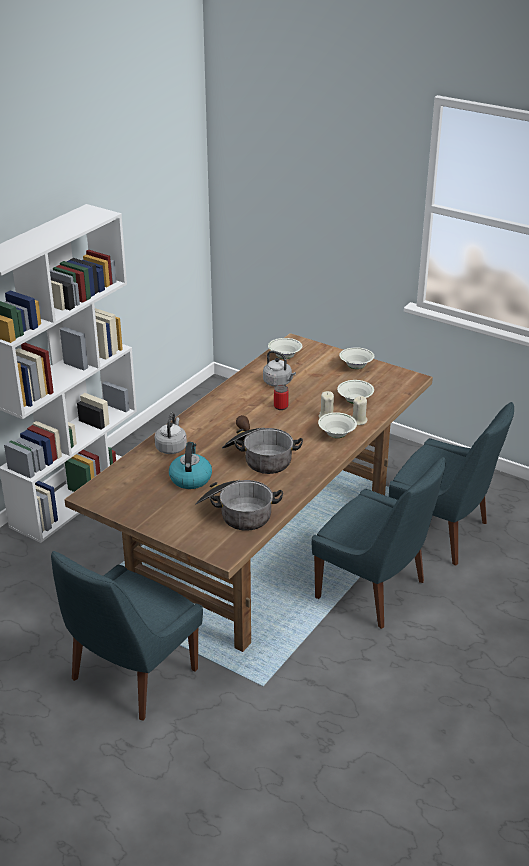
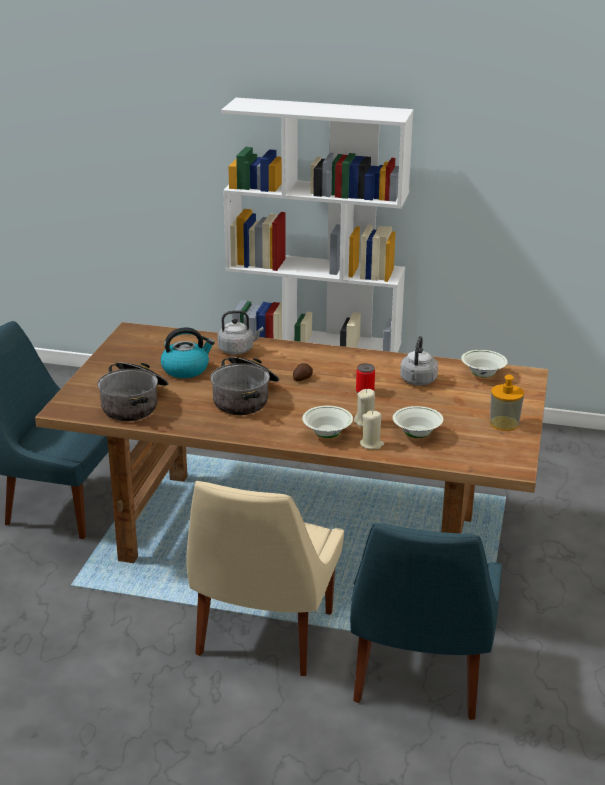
camera: 70 degrees right, 5 degrees down
blue chair [312,457,446,629] -> beige chair [186,481,344,676]
white bowl [339,347,374,369] -> soap dispenser [490,374,524,431]

